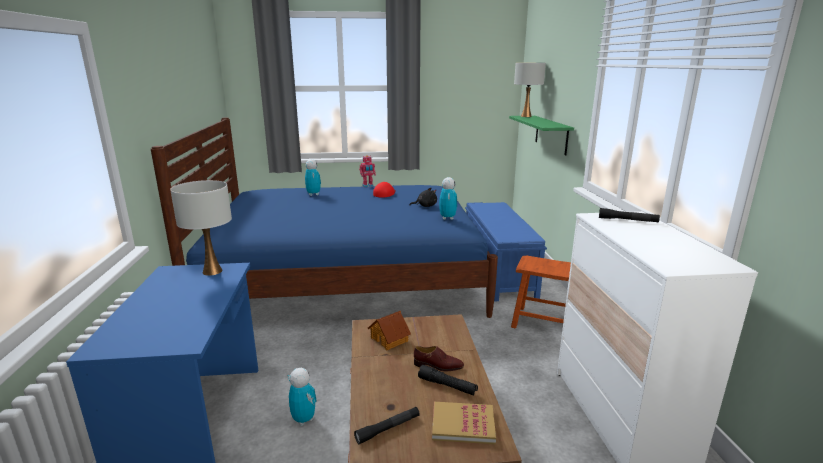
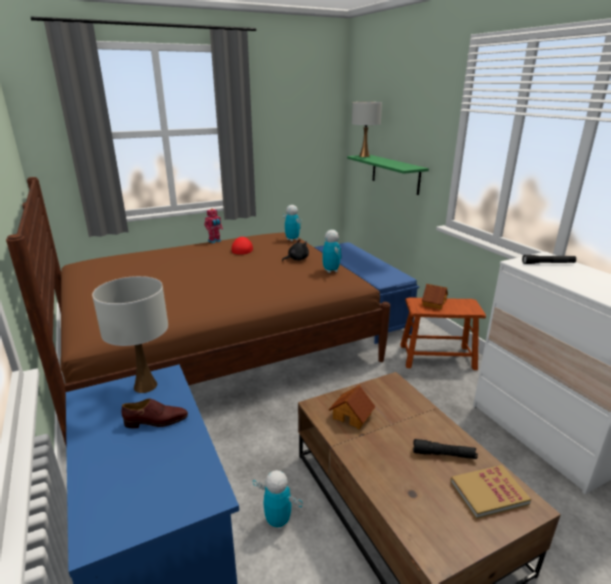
camera: 20 degrees left, 5 degrees up
blue bed [151,117,498,318] -> brown bed [6,177,390,445]
toy robot [305,159,321,196] -> toy robot moved to [283,205,302,241]
black flashlight [354,407,420,444] -> none
brown shoe [414,346,464,371] -> brown shoe moved to [122,398,188,428]
none -> toy house [422,284,448,310]

